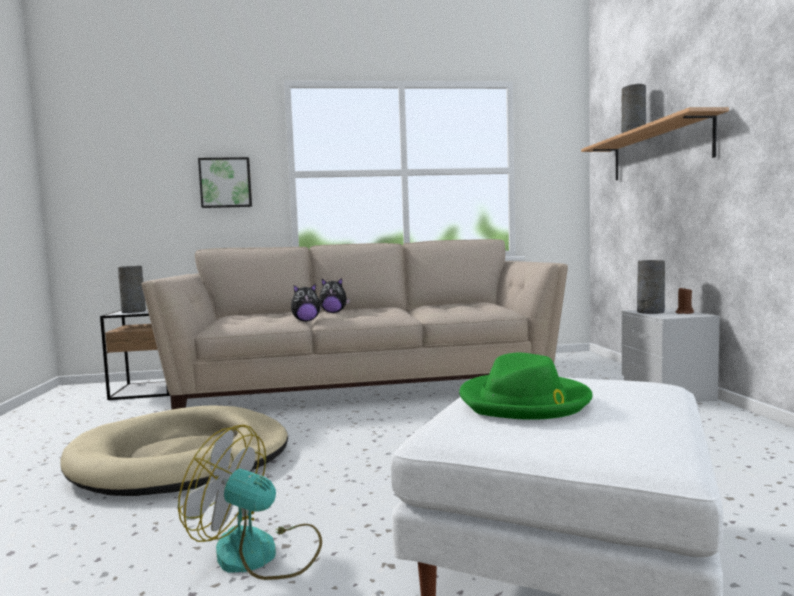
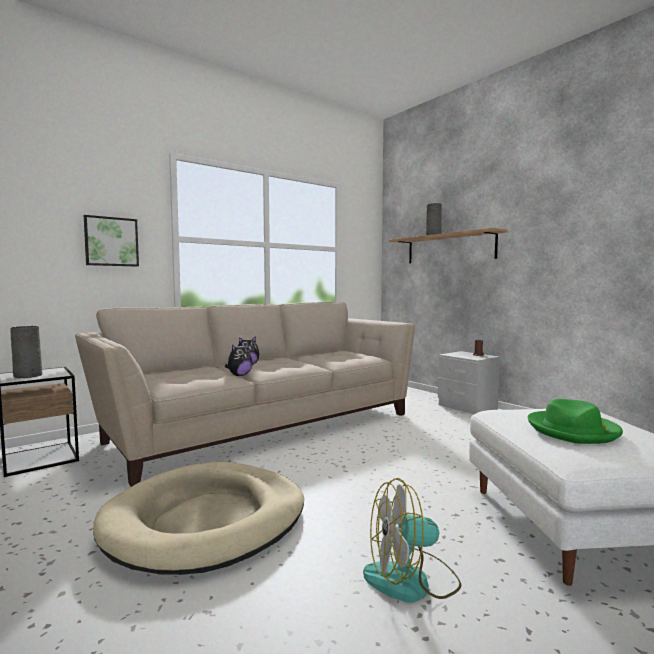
camera: 30 degrees left, 0 degrees up
grey vase [637,260,665,314] -> none

